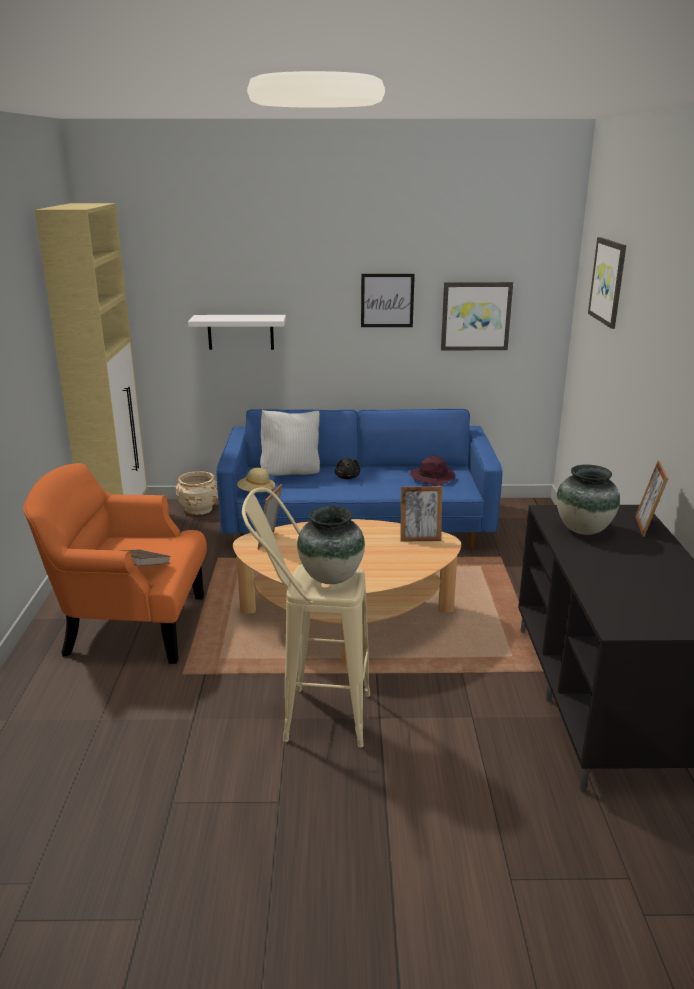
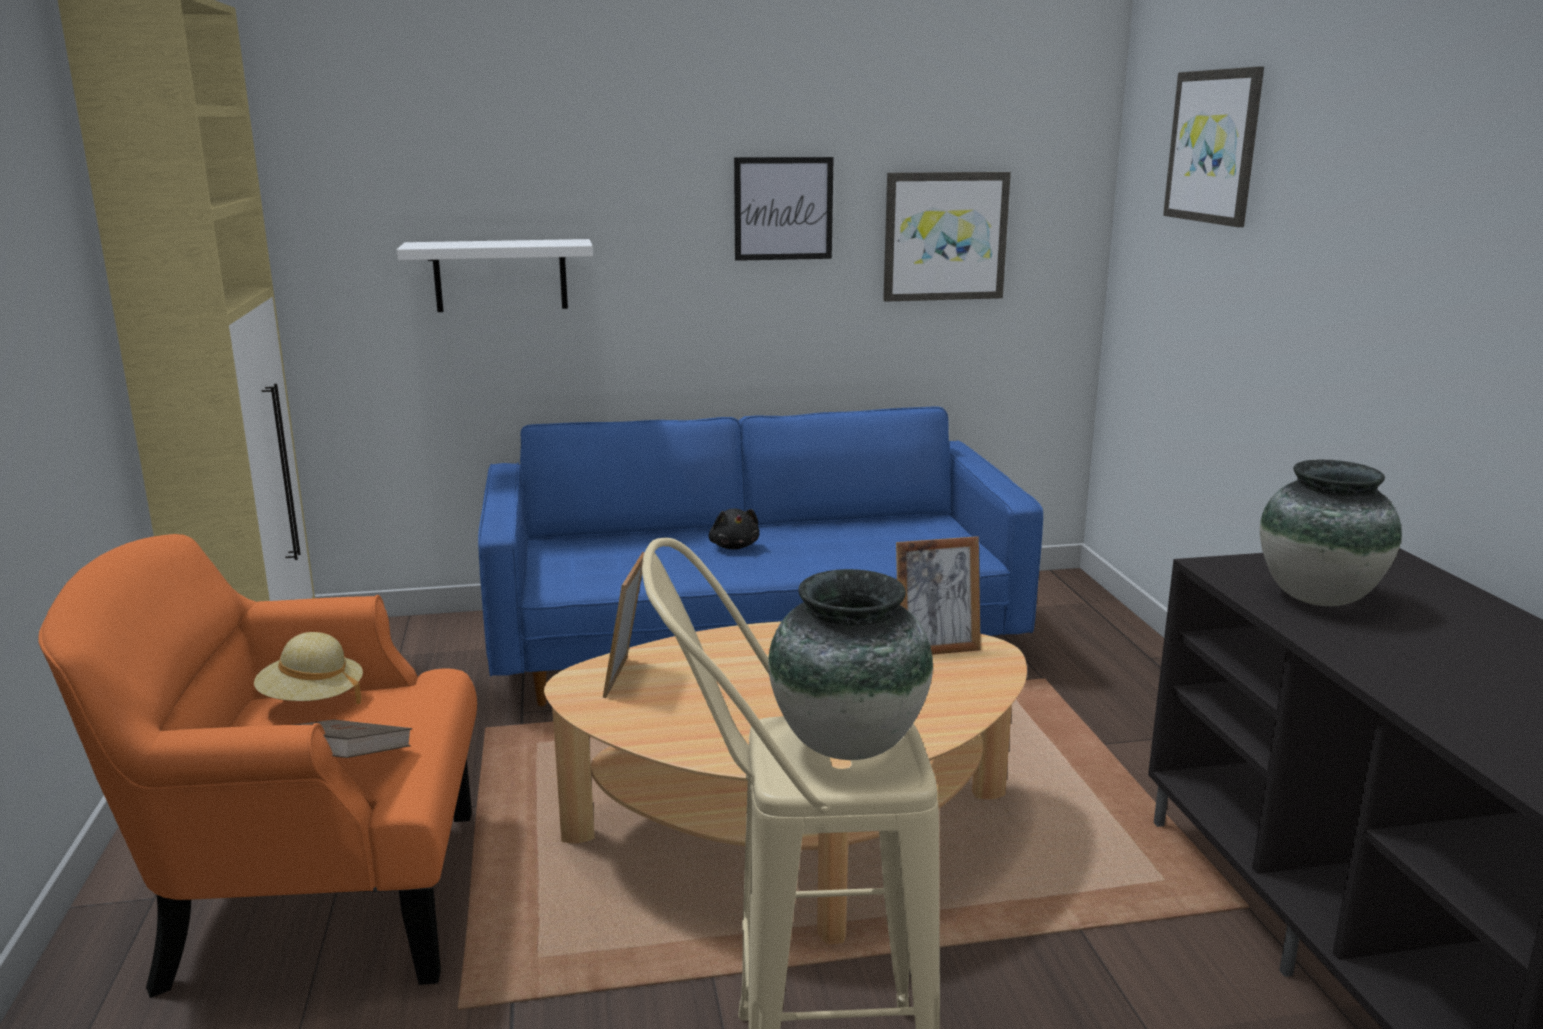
camera: 10 degrees left, 5 degrees down
beige planter [176,471,218,515] -> none
beige hat [237,468,275,492] -> beige hat moved to [254,632,363,704]
white pillow [260,410,320,476] -> none
purple hat [410,456,456,486] -> none
picture frame [635,461,668,537] -> none

